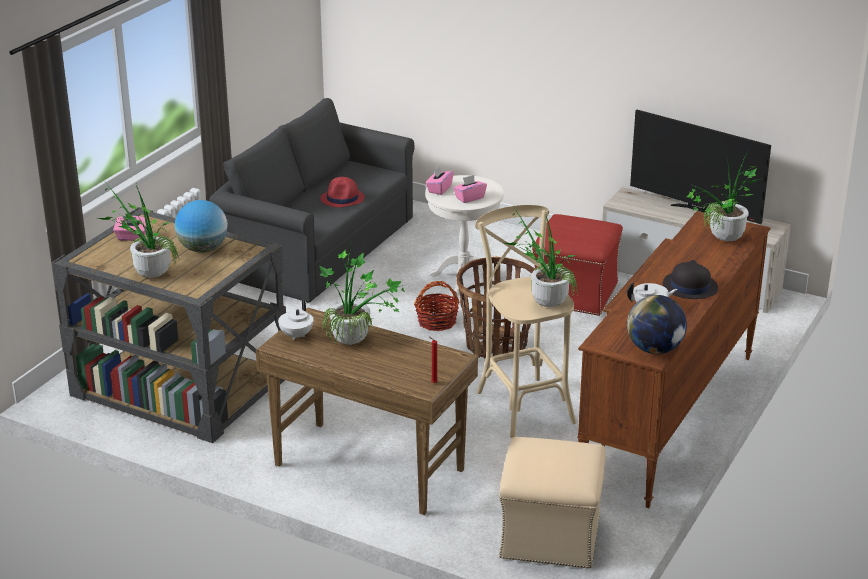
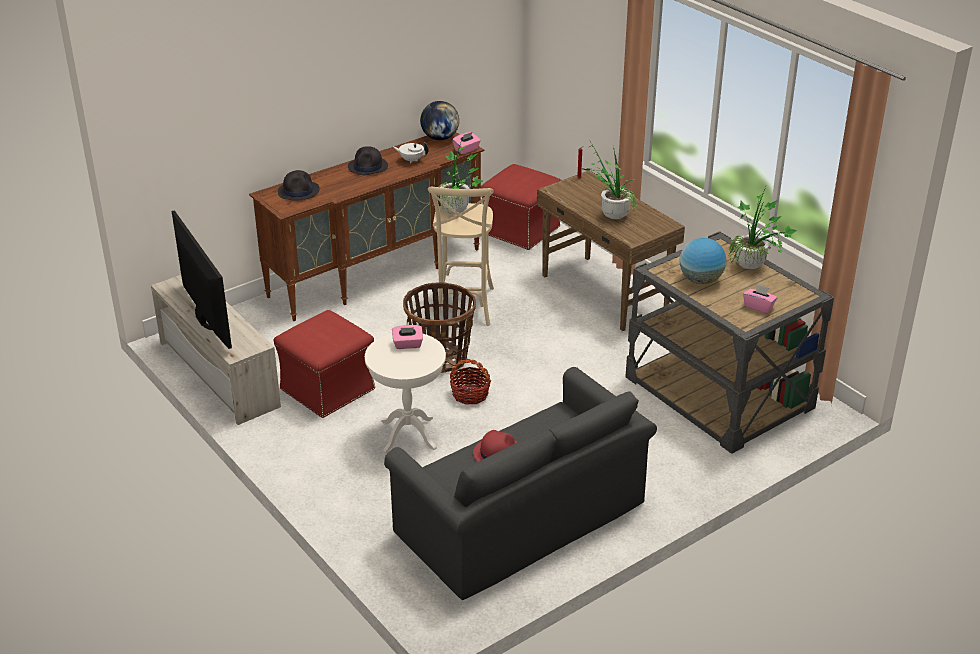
camera: 155 degrees left, 5 degrees up
white teapot [278,300,313,340] -> none
pink tissue box [426,166,454,195] -> pink tissue box moved to [452,132,481,154]
beige ottoman [499,437,606,569] -> red ottoman [481,164,561,250]
potted plant [687,150,762,241] -> black hat [278,170,320,200]

